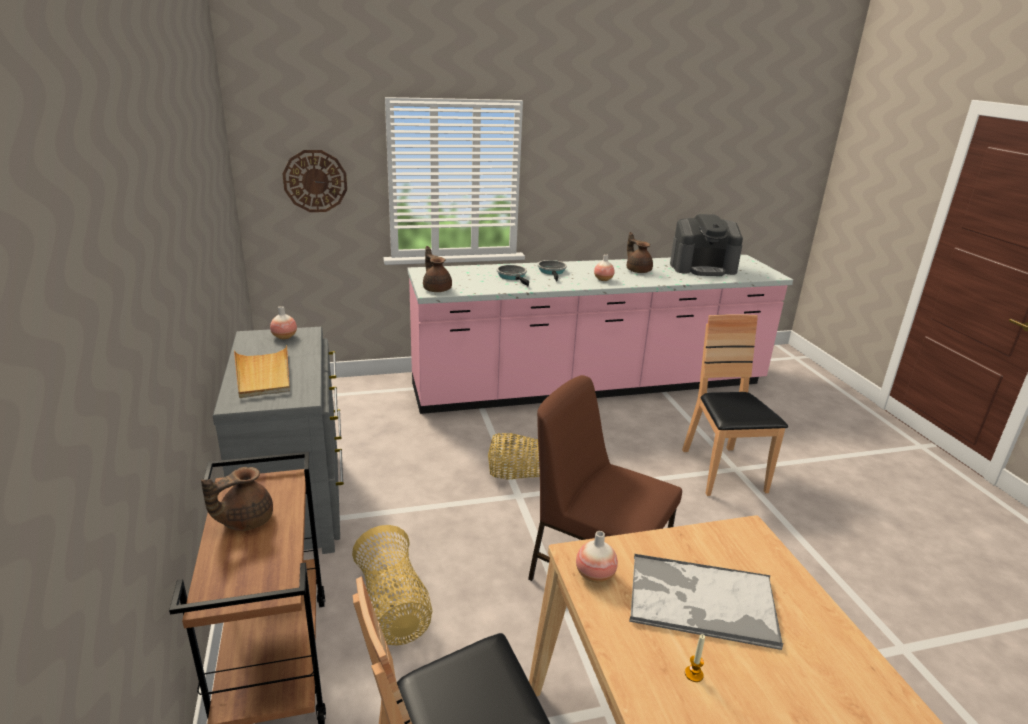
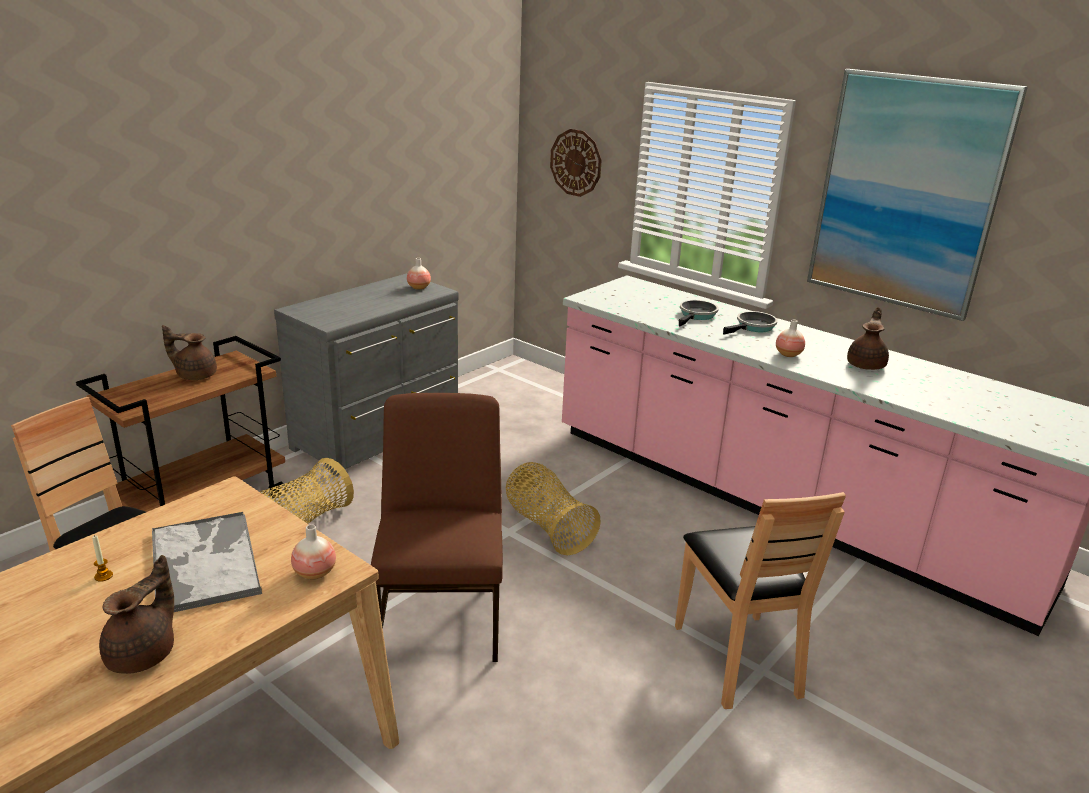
camera: 55 degrees right, 0 degrees up
beige tray [234,345,290,398] -> none
brown teapot [423,246,452,292] -> brown teapot moved to [99,555,174,674]
vase [576,531,618,583] -> vase moved to [291,524,336,580]
coffee machine [670,214,743,276] -> none
brown chair [682,314,788,496] -> brown chair turned 120 degrees clockwise [675,492,846,709]
none -> picture [807,69,1028,321]

